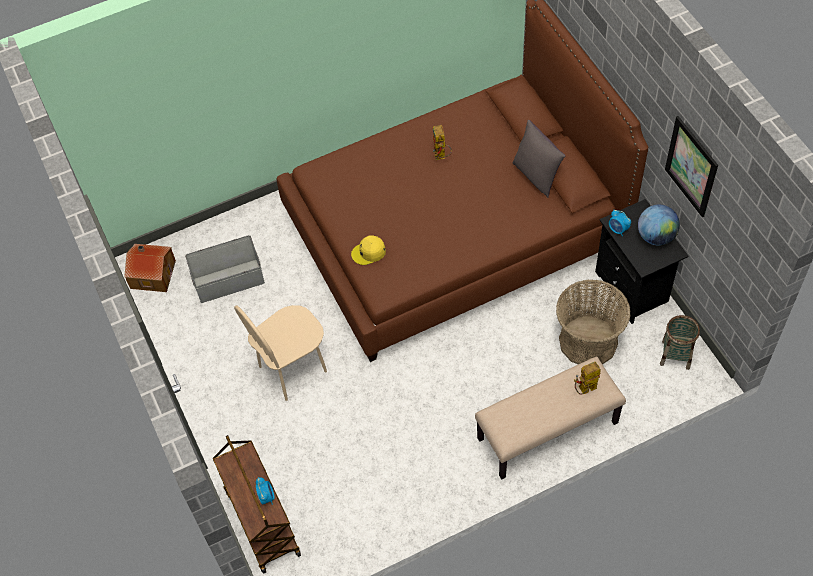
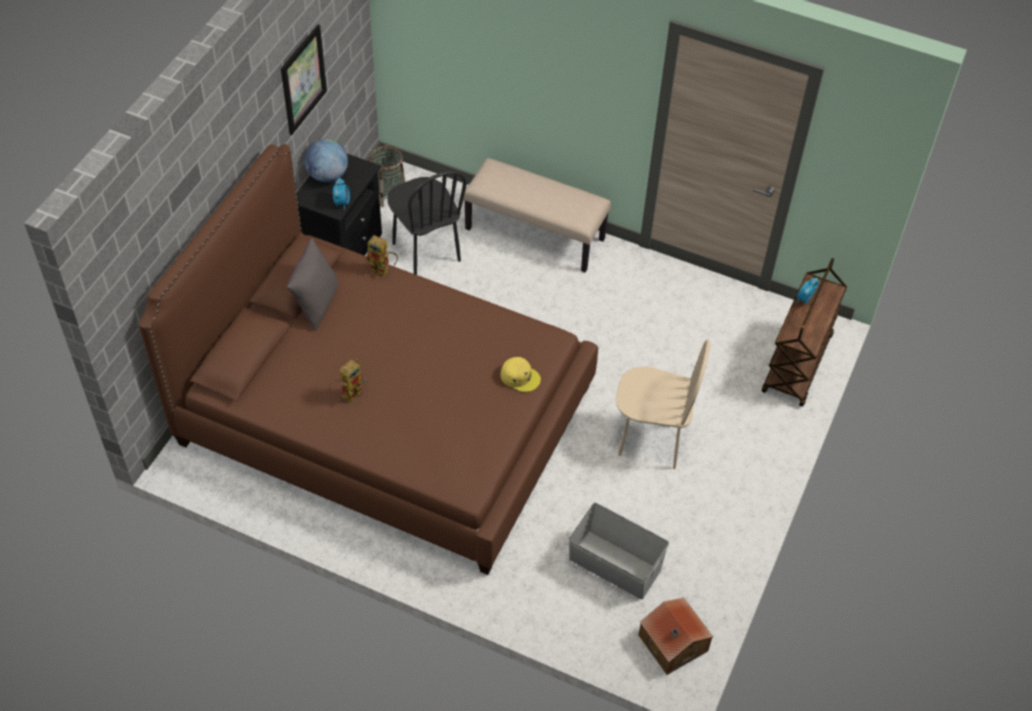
camera: 135 degrees left, 5 degrees down
basket [556,280,631,364] -> black chair [388,171,467,275]
toy robot [574,362,601,395] -> toy robot moved to [365,235,398,277]

